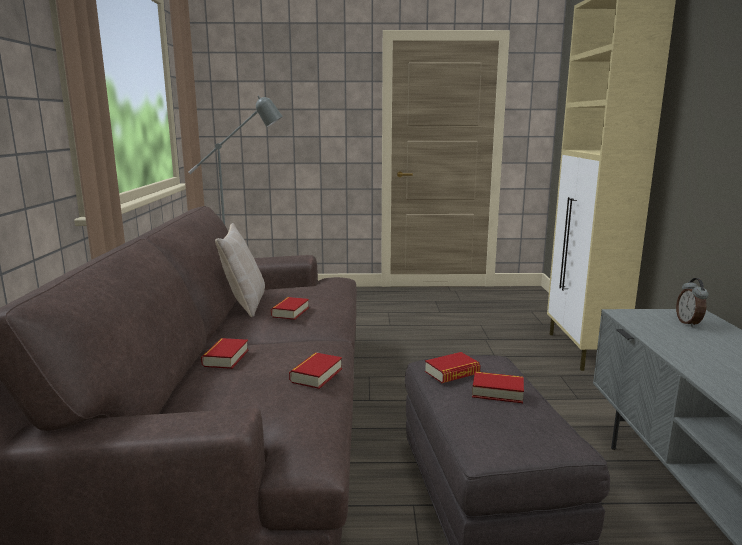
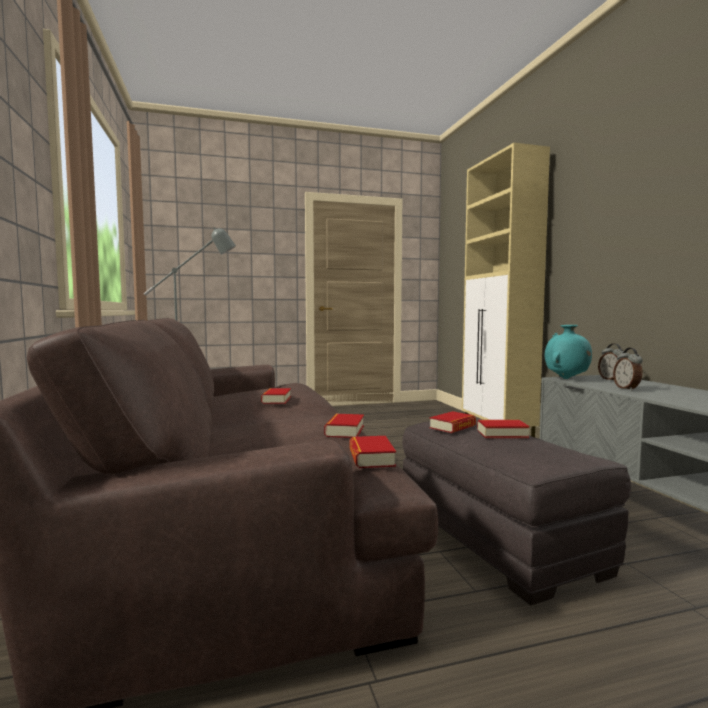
camera: 15 degrees left, 10 degrees down
book [201,338,249,369] -> book moved to [350,436,396,468]
beige pillow [215,223,265,317] -> none
none -> turquoise vase [545,325,592,379]
none -> alarm clock [613,348,643,391]

